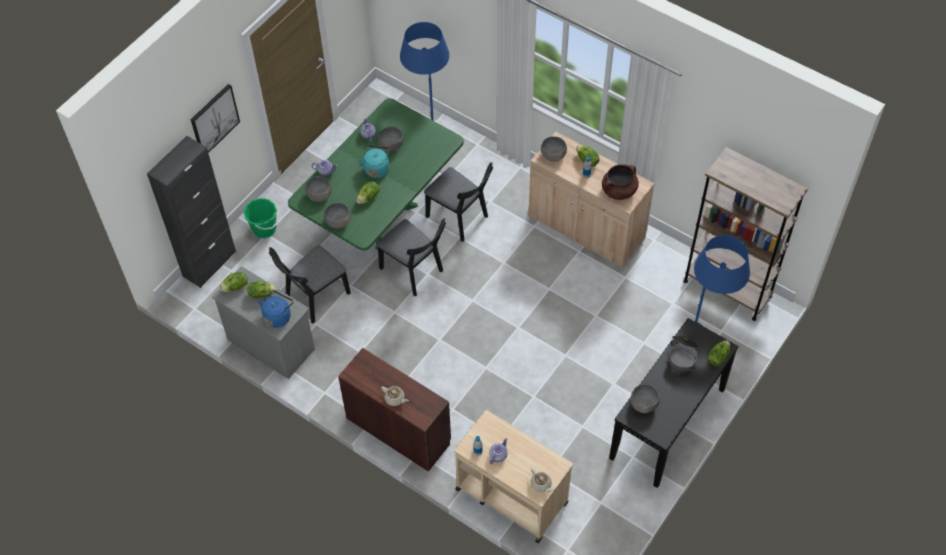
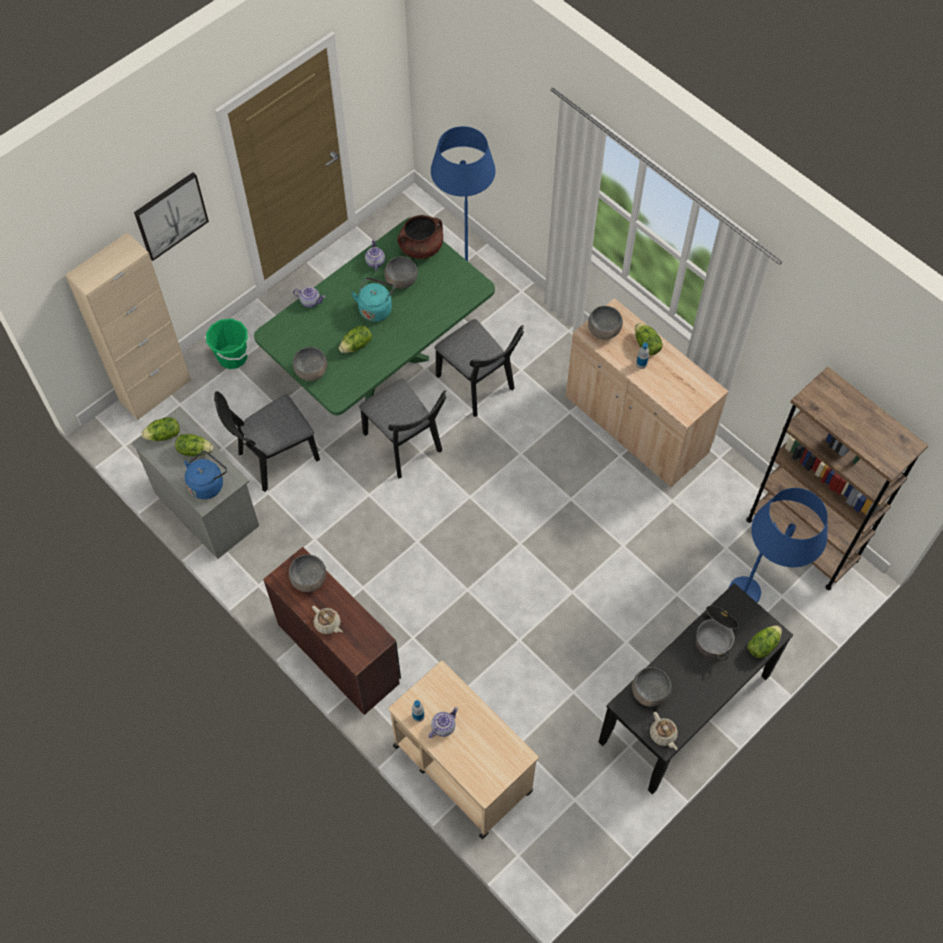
camera: 10 degrees right, 5 degrees up
black cabinet [147,136,236,288] -> beige cabinet [65,232,191,420]
grey bowl [305,176,332,202] -> grey bowl moved to [289,555,326,592]
beige teapot [530,468,553,493] -> beige teapot moved to [650,712,678,750]
brown cooking pot [602,164,639,200] -> brown cooking pot moved to [397,215,443,259]

